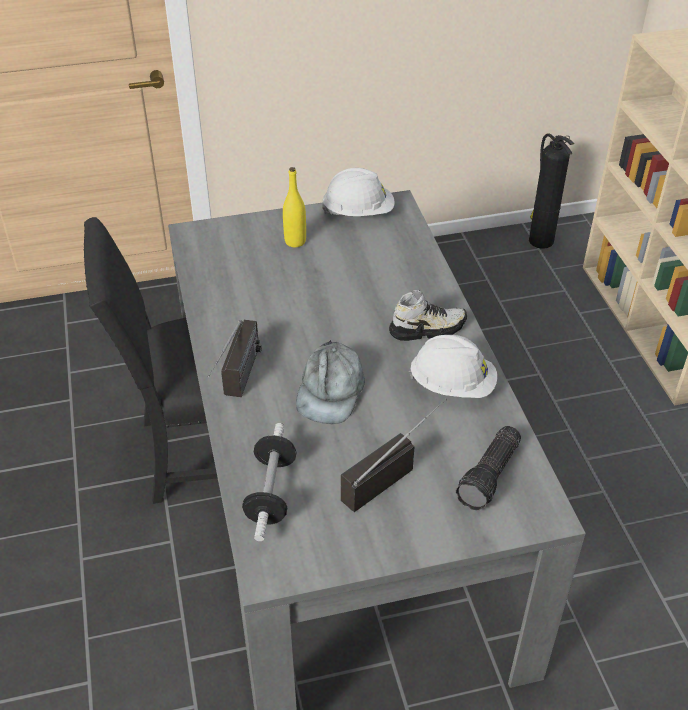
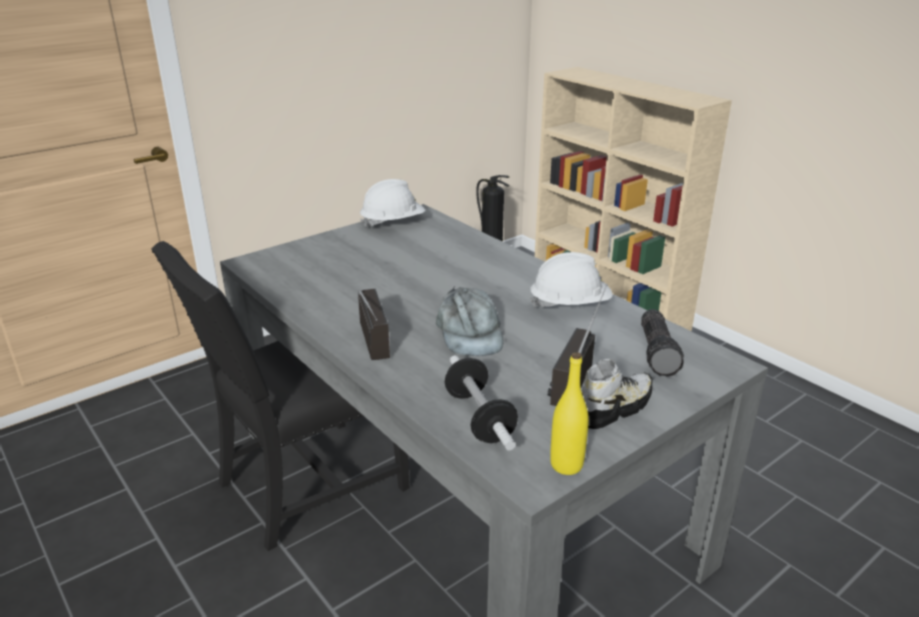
camera: 25 degrees left, 15 degrees down
yellow bottle [283,167,306,247] -> yellow bottle moved to [550,352,589,475]
shoe [389,290,467,341] -> shoe moved to [581,359,652,429]

